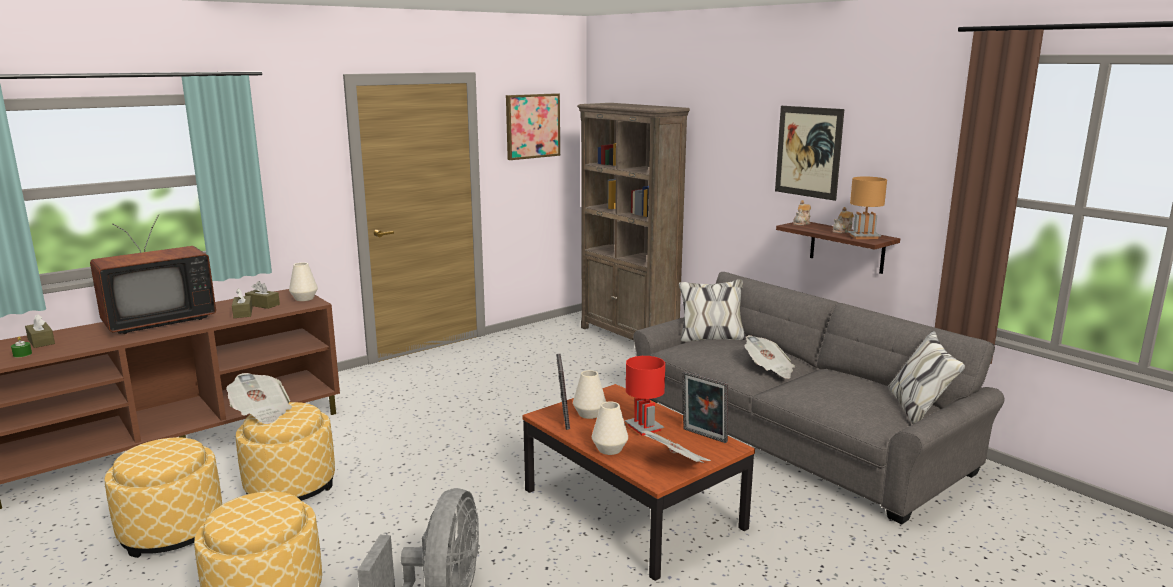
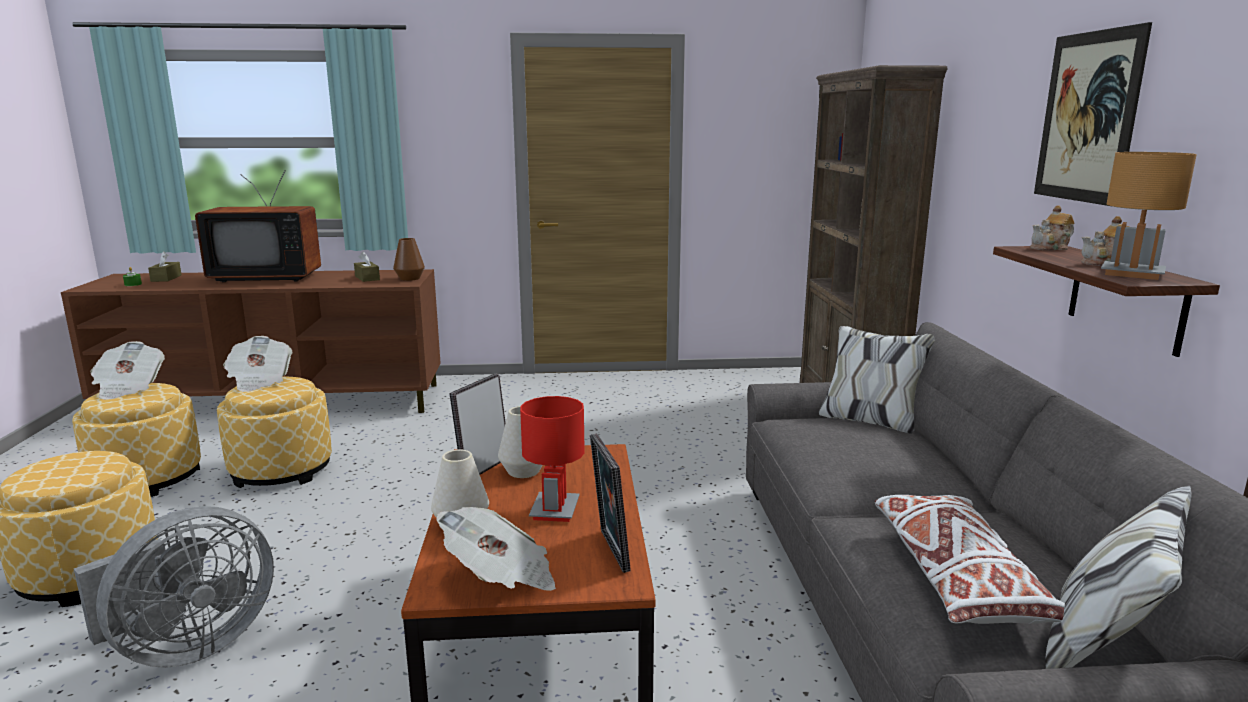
camera: 35 degrees right, 0 degrees up
brown tissue box [232,288,252,318] -> none
white vase [289,262,318,301] -> brown vase [393,238,425,281]
picture [506,93,560,160] -> none
newspaper [745,335,795,379] -> newspaper moved to [90,341,165,400]
none -> white pillow [875,495,1065,624]

